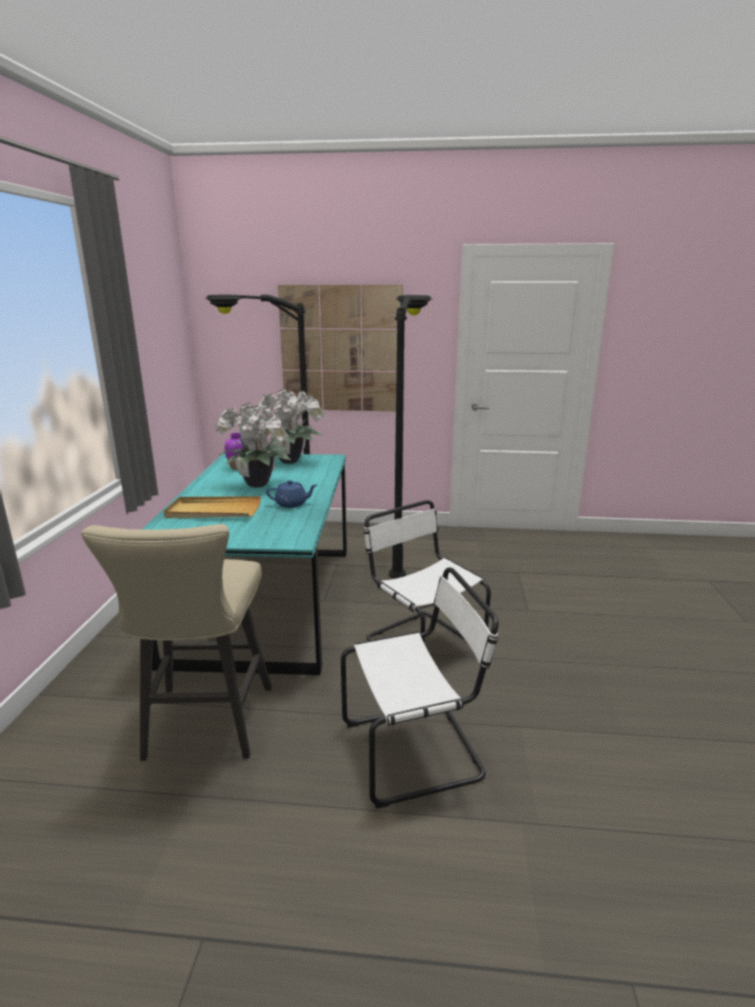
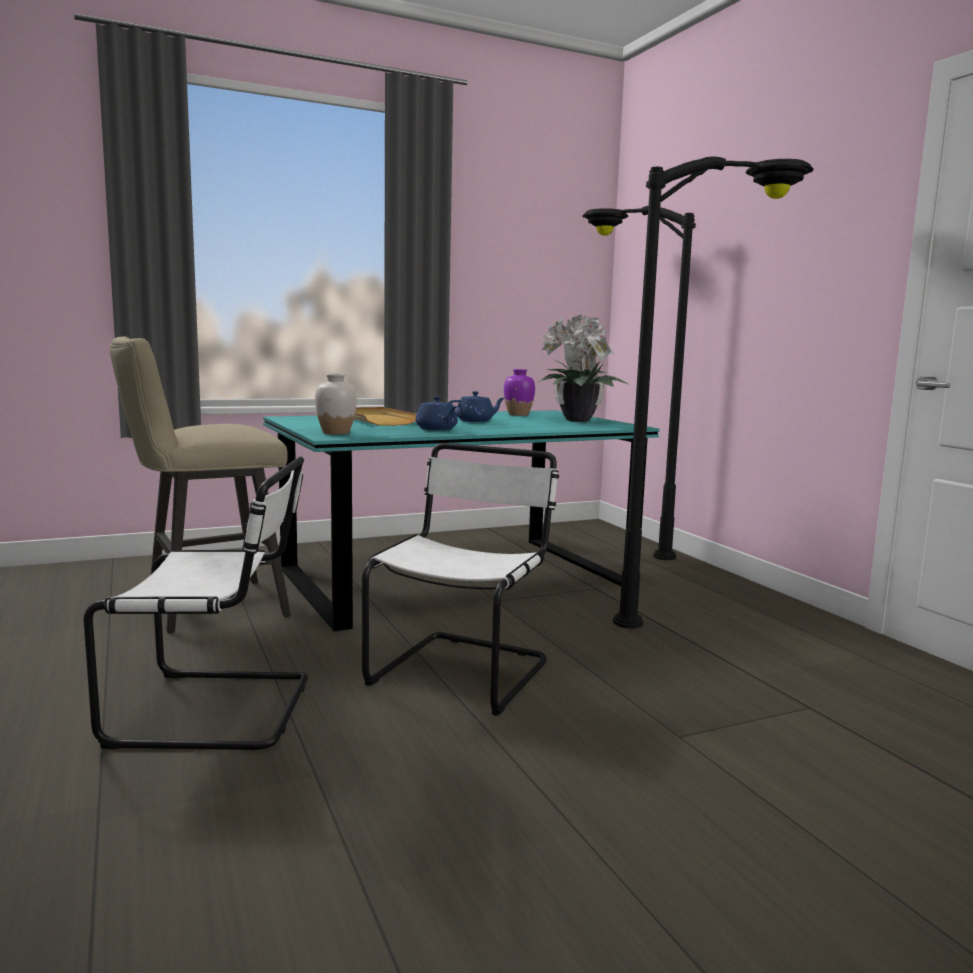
camera: 60 degrees right, 10 degrees down
potted plant [215,402,291,488] -> blue teapot [448,391,505,422]
picture [278,285,403,411] -> none
white chair [341,567,499,809] -> white chair turned 45 degrees counterclockwise [84,456,308,750]
none -> white vase [315,374,357,435]

